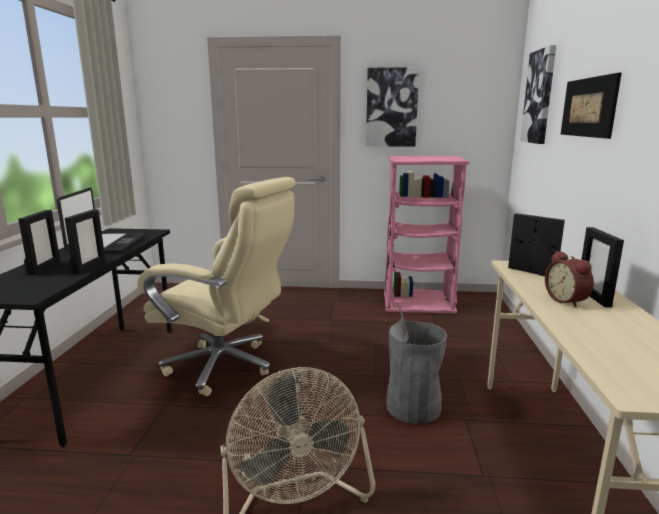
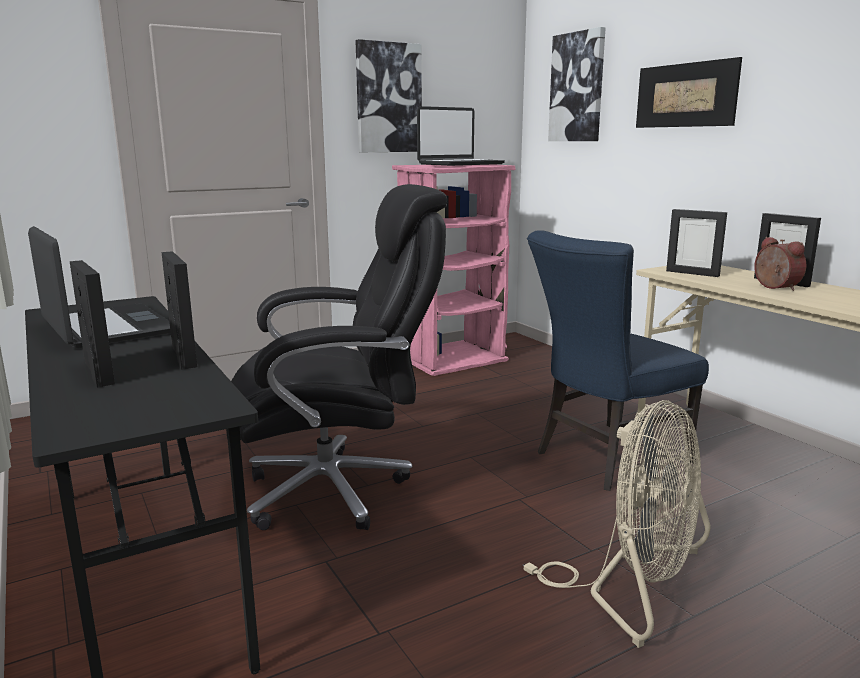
camera: 35 degrees left, 0 degrees up
beige office chair [137,177,295,396] -> black office chair [231,184,447,530]
grey trash can [386,303,447,424] -> blue chair [527,230,709,491]
picture frame [508,213,565,276] -> picture frame turned 150 degrees counterclockwise [666,209,727,277]
alarm clock [545,251,594,307] -> alarm clock turned 150 degrees counterclockwise [754,237,806,291]
none -> laptop [417,106,505,166]

